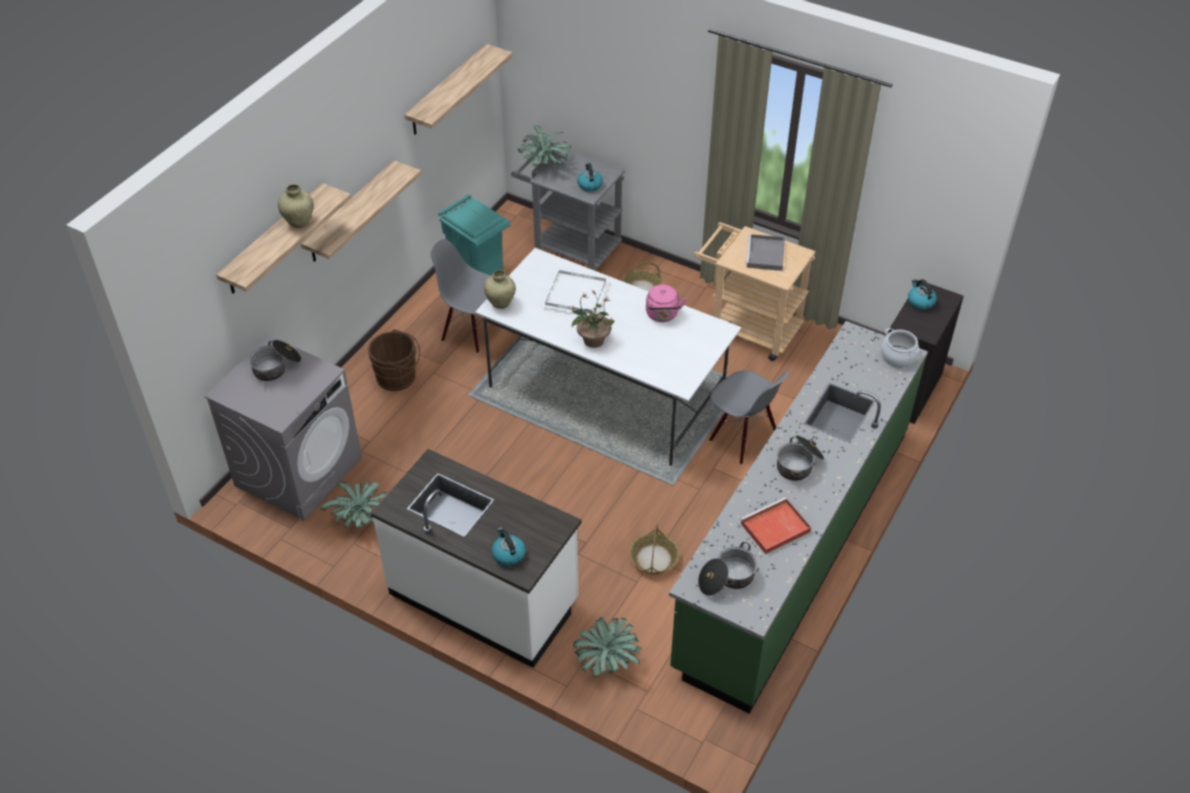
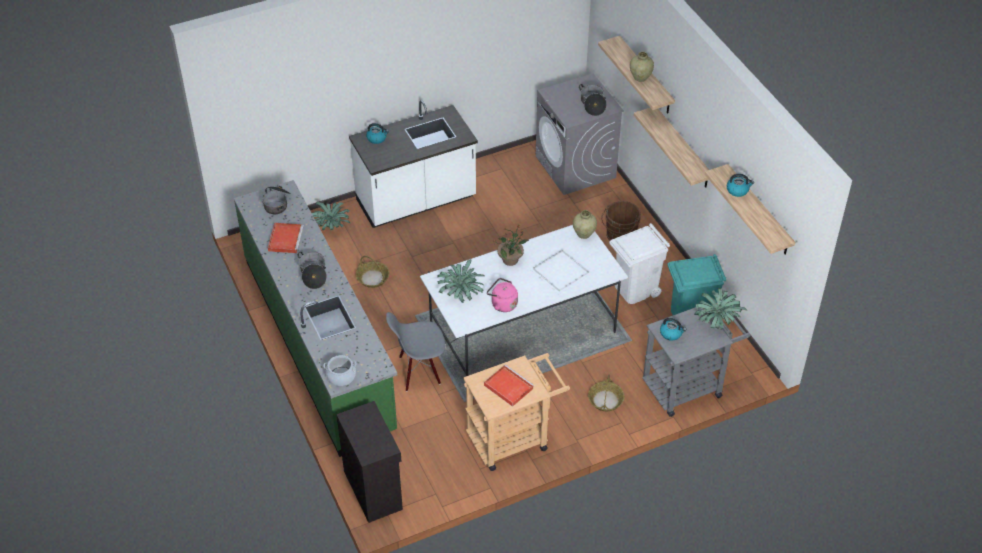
camera: 125 degrees right, 0 degrees up
potted plant [321,481,387,529] -> potted plant moved to [437,259,485,303]
grey chair [431,239,491,354] -> white trash can [609,223,670,304]
grey tray [746,234,785,271] -> red tray [484,365,534,407]
kettle [908,279,937,310] -> kettle moved to [727,174,754,197]

